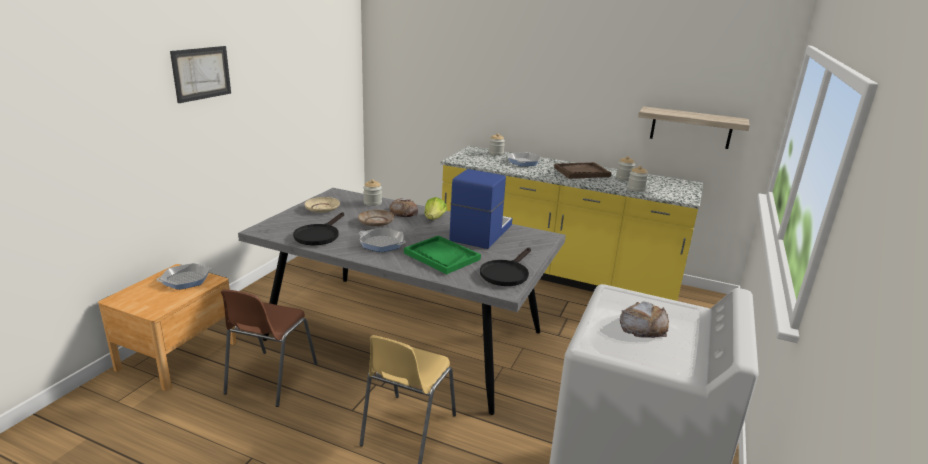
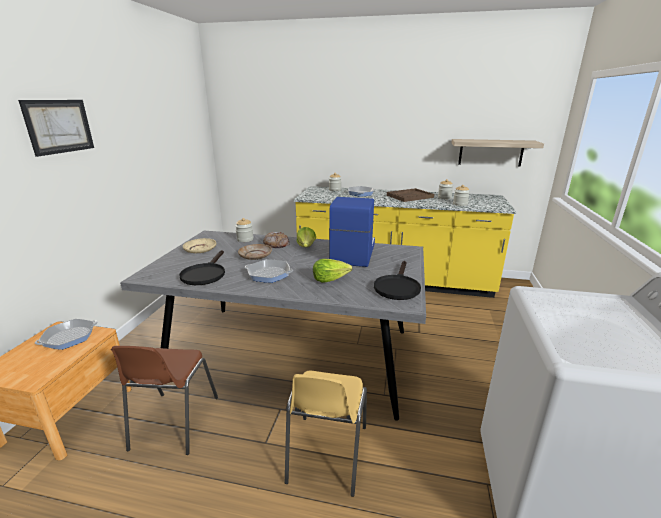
camera: 10 degrees left, 0 degrees up
green tray [404,235,481,275] -> lettuce [313,259,352,283]
bread [620,302,669,338] -> none

